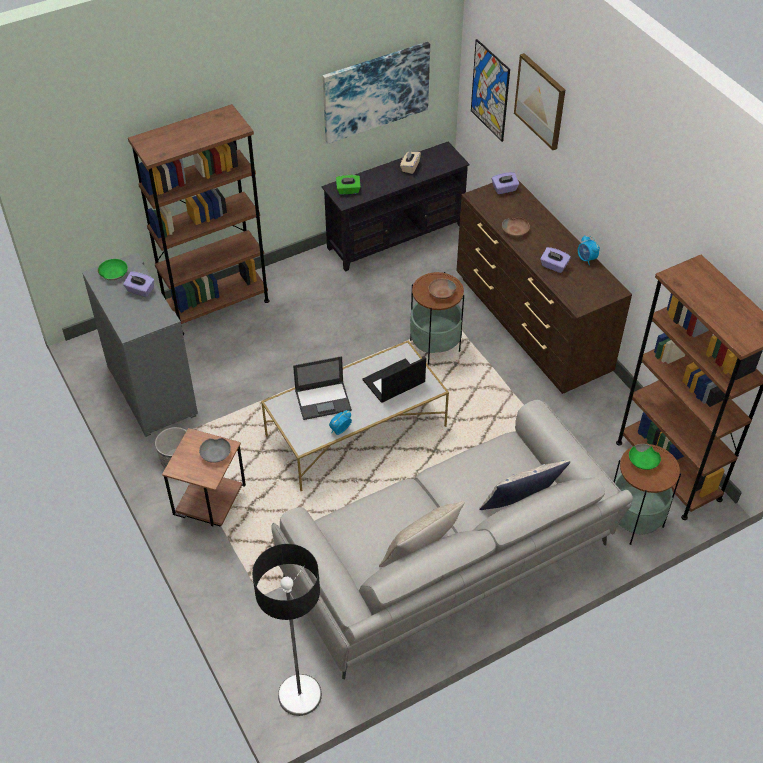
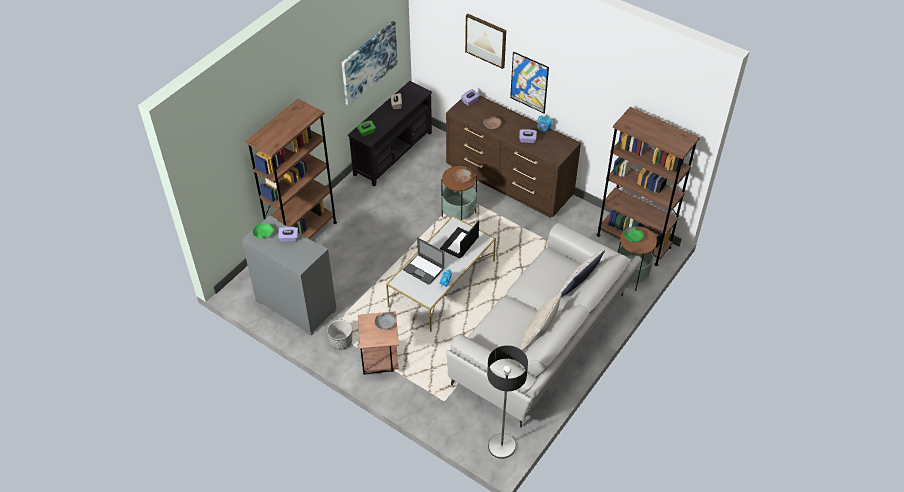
camera: 25 degrees left, 0 degrees up
laptop [293,356,352,420] -> laptop turned 75 degrees clockwise [403,237,445,285]
picture [471,39,510,142] -> picture moved to [510,51,549,113]

